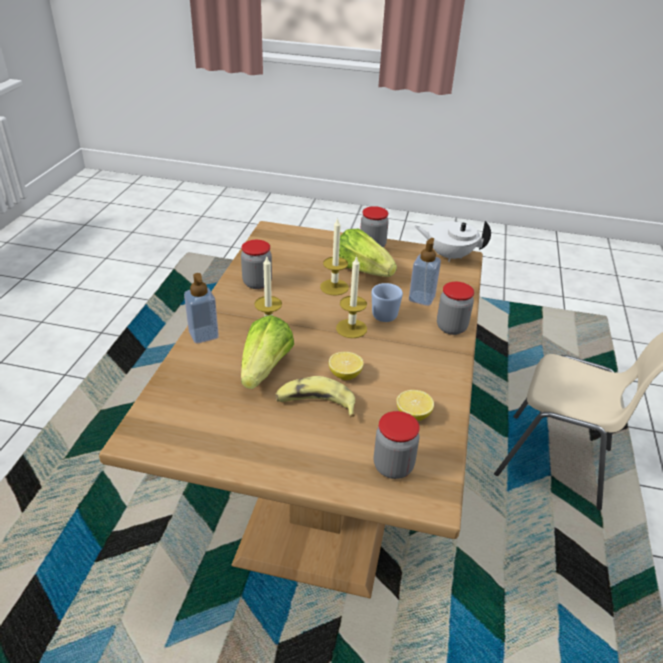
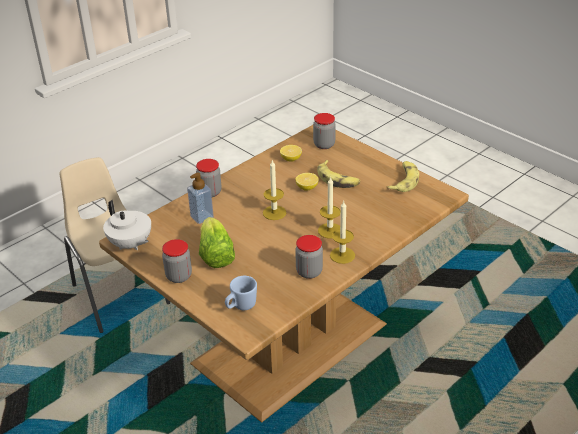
camera: 145 degrees left, 0 degrees up
soap dispenser [184,273,219,344] -> none
lettuce [241,315,294,389] -> none
candle [320,217,349,296] -> candle moved to [330,201,355,264]
blue mug [372,283,403,322] -> blue mug moved to [225,276,257,310]
none -> banana [386,161,419,192]

